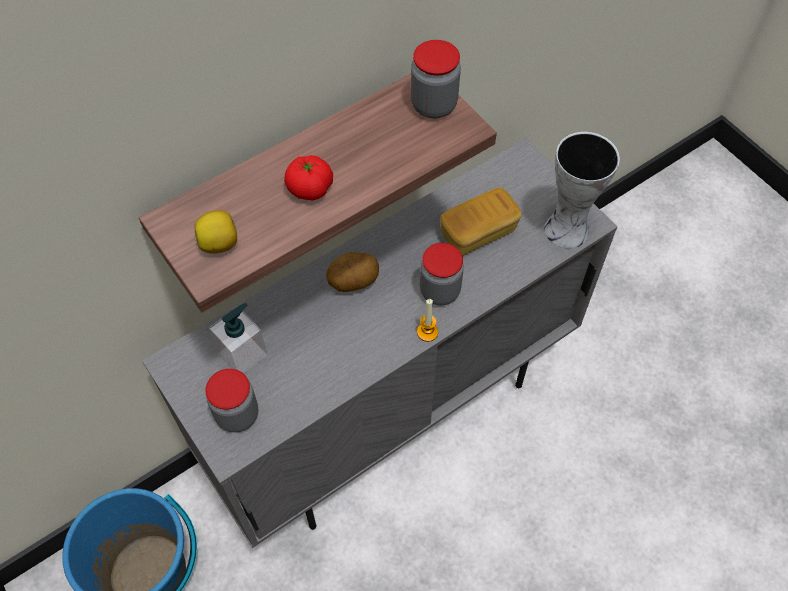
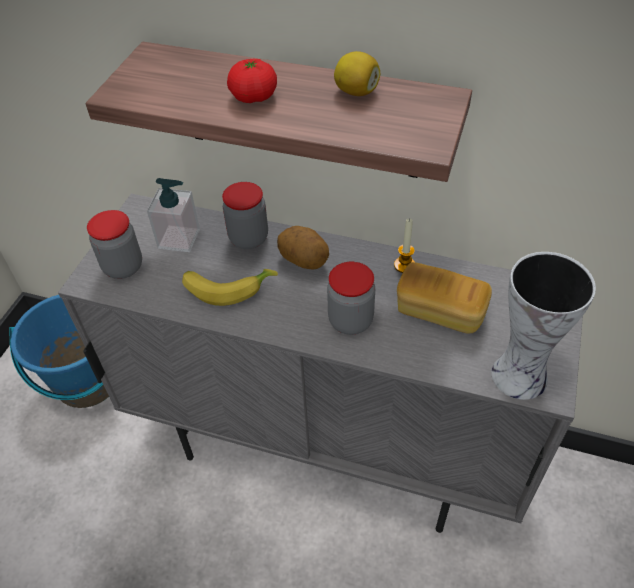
camera: 55 degrees right, 10 degrees down
lemon [195,210,237,254] -> lemon moved to [334,51,380,96]
jar [411,40,461,118] -> jar moved to [222,182,268,249]
candle [417,299,438,342] -> candle moved to [394,218,415,273]
none -> banana [182,269,278,306]

